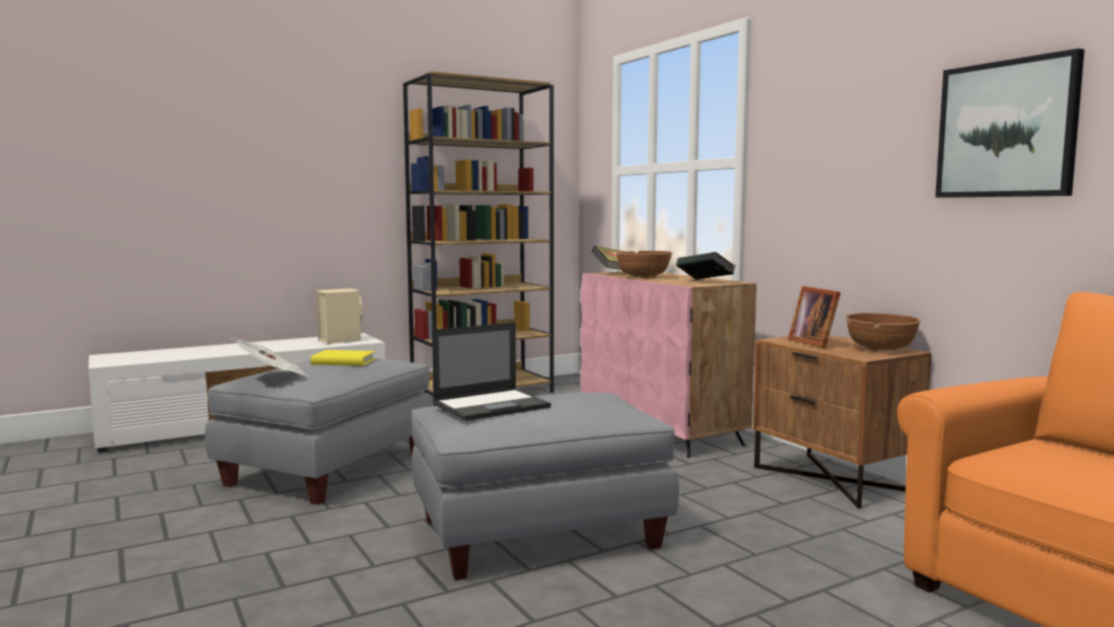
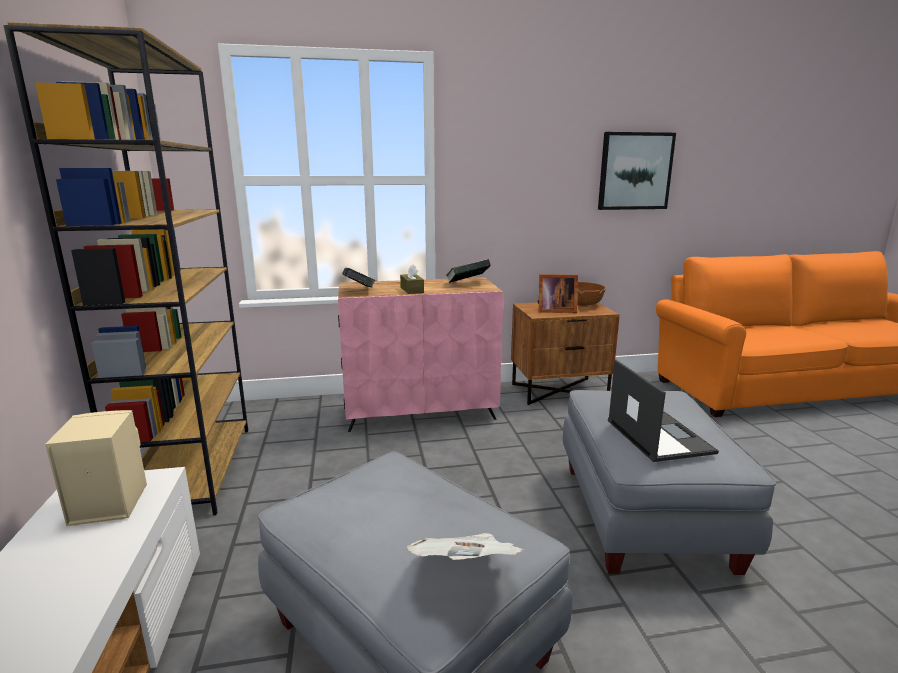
camera: 70 degrees left, 10 degrees up
yellow book [311,350,375,366] -> none
brown bowl [616,251,672,279] -> brown tissue box [400,264,424,294]

